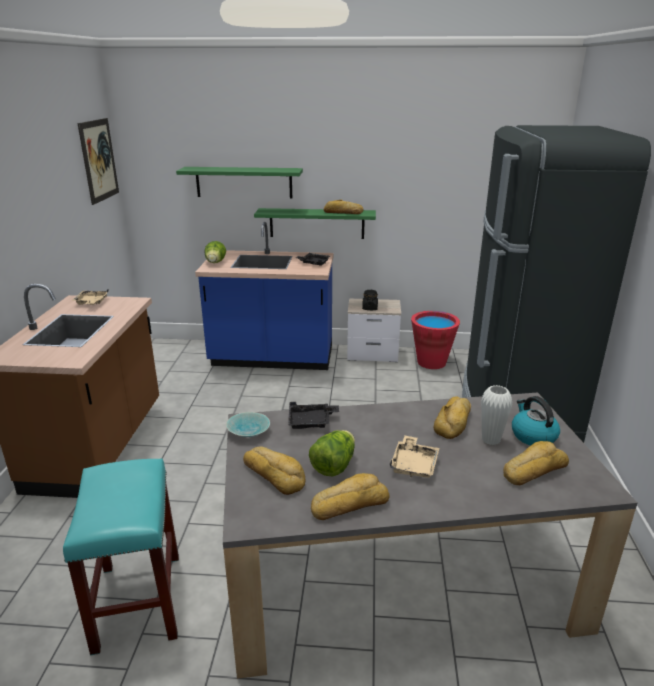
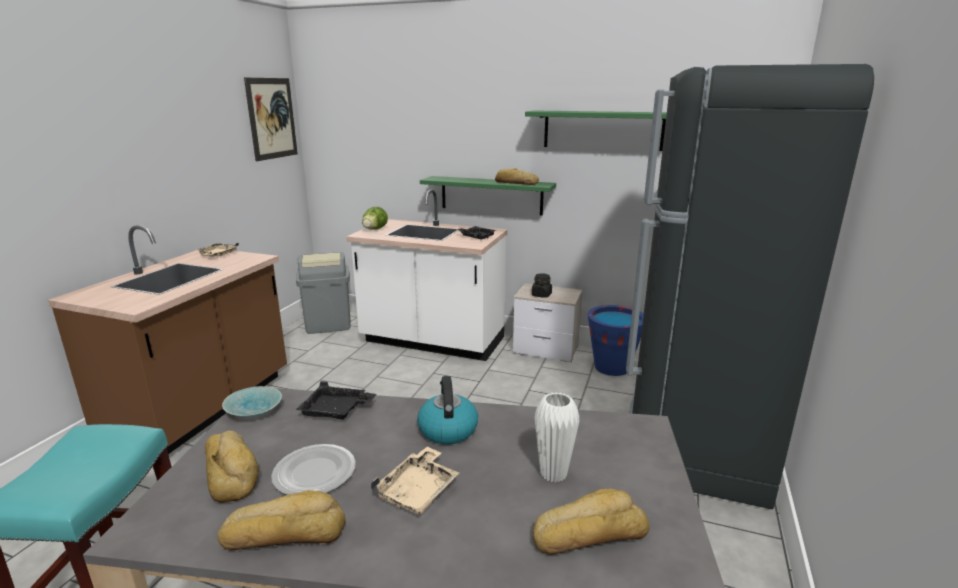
camera: 15 degrees right, 5 degrees down
green shelf [176,167,303,198] -> green shelf moved to [525,110,667,151]
blue counter [195,222,334,370] -> white counter [346,189,508,361]
lettuce [309,430,355,477] -> plate [271,444,356,495]
red bucket [411,311,460,369] -> blue bucket [587,305,644,376]
bread [434,396,471,439] -> none
kettle [512,396,560,446] -> kettle moved to [417,376,478,444]
none -> grey trash can [296,252,351,334]

